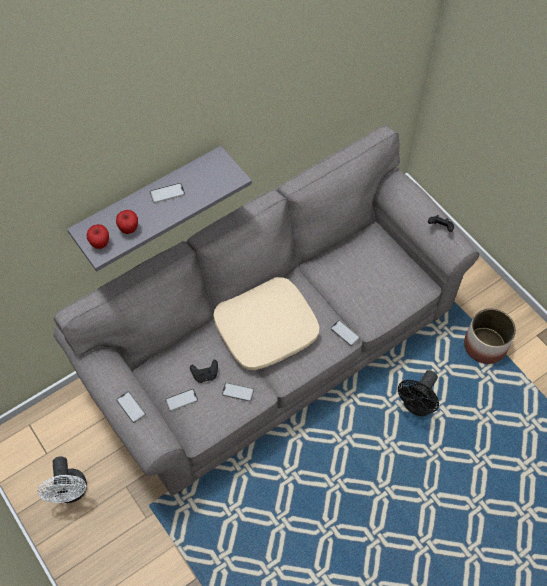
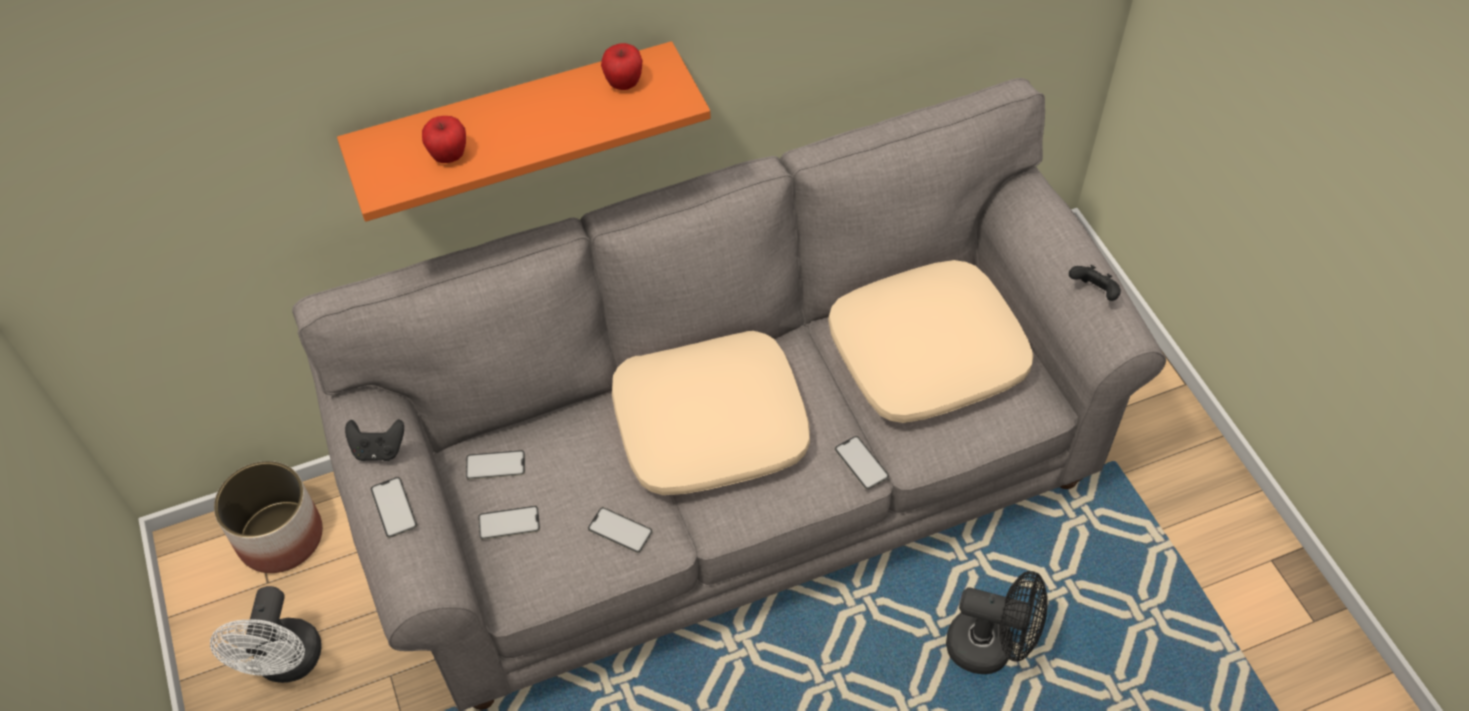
camera: 15 degrees right, 5 degrees down
grey shelf [67,146,252,271] -> orange shelf [337,41,711,222]
apple [87,224,109,249] -> apple moved to [601,43,643,90]
phone [150,183,185,203] -> phone moved to [466,450,525,480]
black game controller [190,360,218,383] -> black game controller moved to [345,419,404,461]
black fan [398,370,439,416] -> black fan turned 120 degrees counterclockwise [946,571,1048,674]
planter [464,308,516,364] -> planter moved to [214,461,323,573]
none -> beige pillow [828,260,1033,423]

